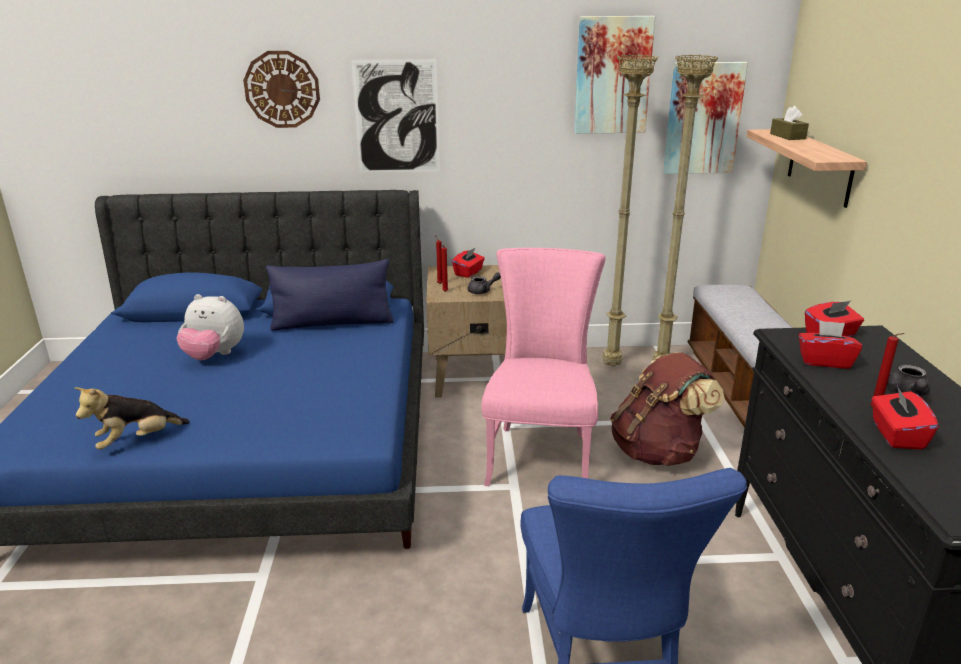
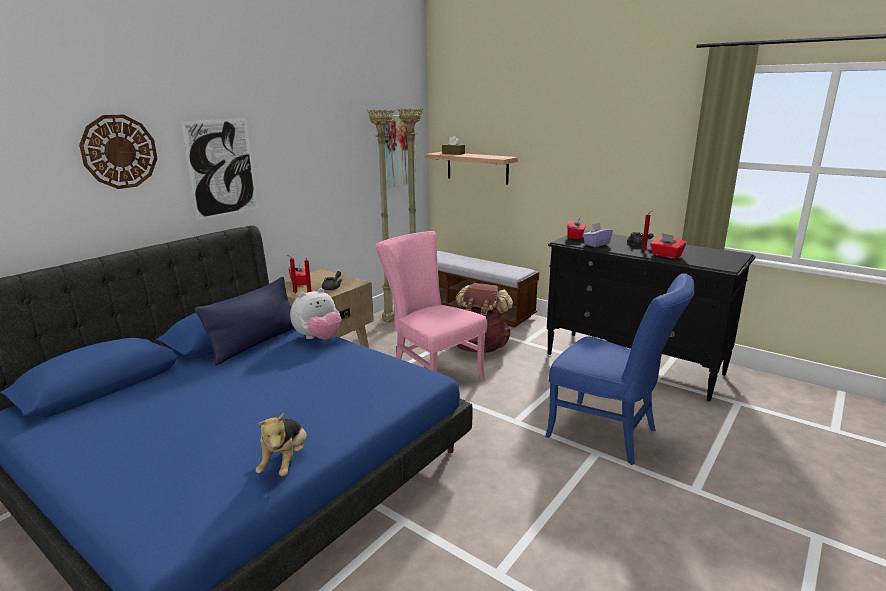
camera: 50 degrees left, 5 degrees down
plush toy [177,294,244,360] -> plush toy moved to [290,288,342,340]
picture [574,16,655,134] -> none
red tissue box [798,320,863,369] -> purple tissue box [583,223,613,247]

